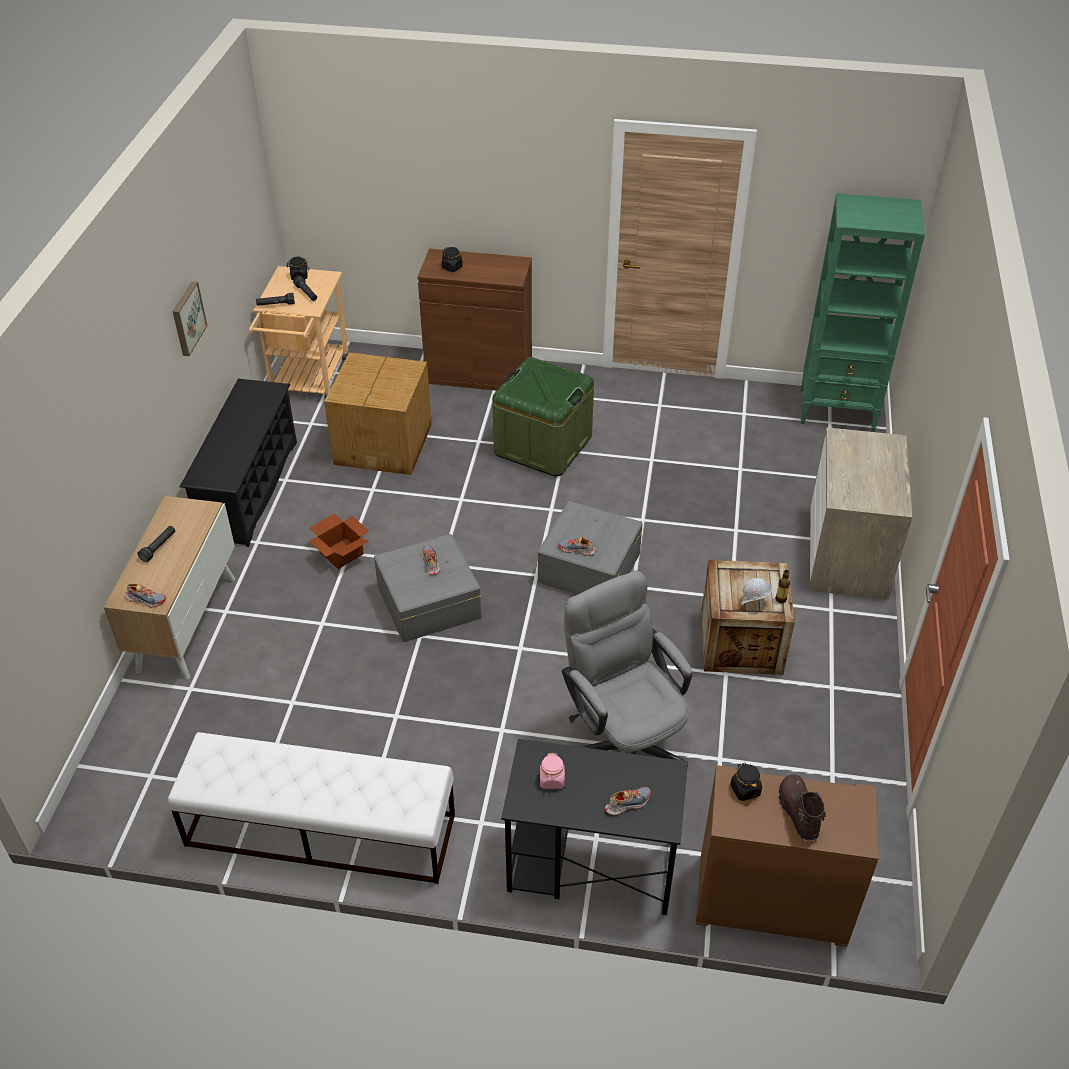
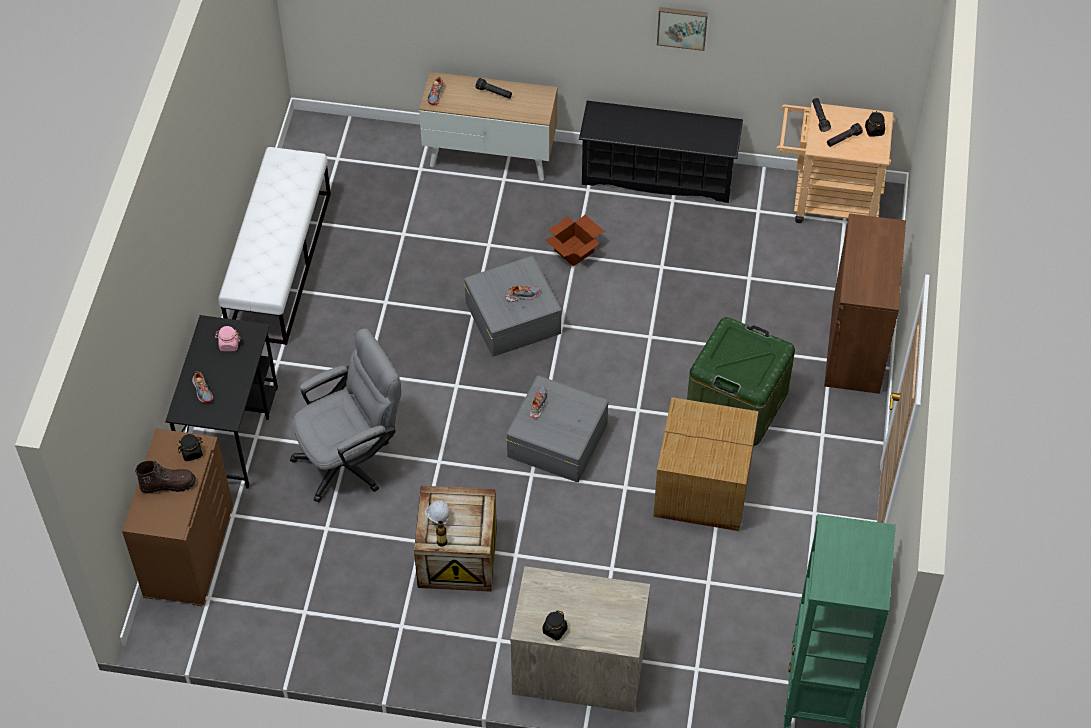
camera: 90 degrees right, 10 degrees up
cardboard box [324,352,432,475] -> cardboard box moved to [653,397,759,531]
black jar [442,247,463,272] -> black jar moved to [543,610,568,640]

